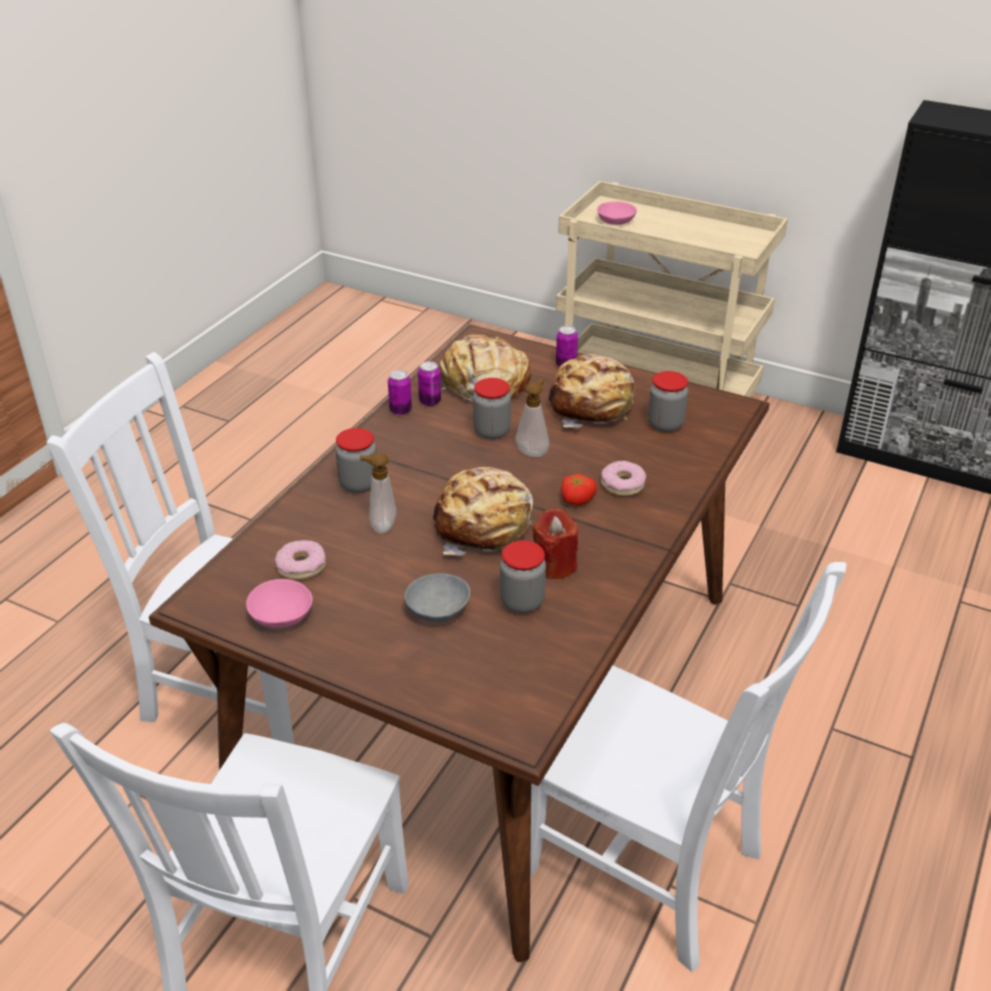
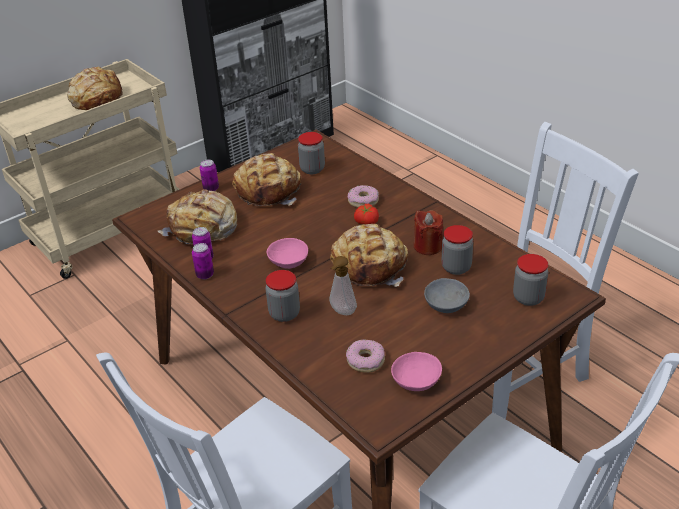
camera: 65 degrees left, 0 degrees up
jar [473,378,511,439] -> jar moved to [513,254,548,306]
soap dispenser [515,379,549,457] -> none
pink bowl [597,201,637,225] -> pink bowl moved to [266,238,308,269]
none -> bread [67,67,123,110]

